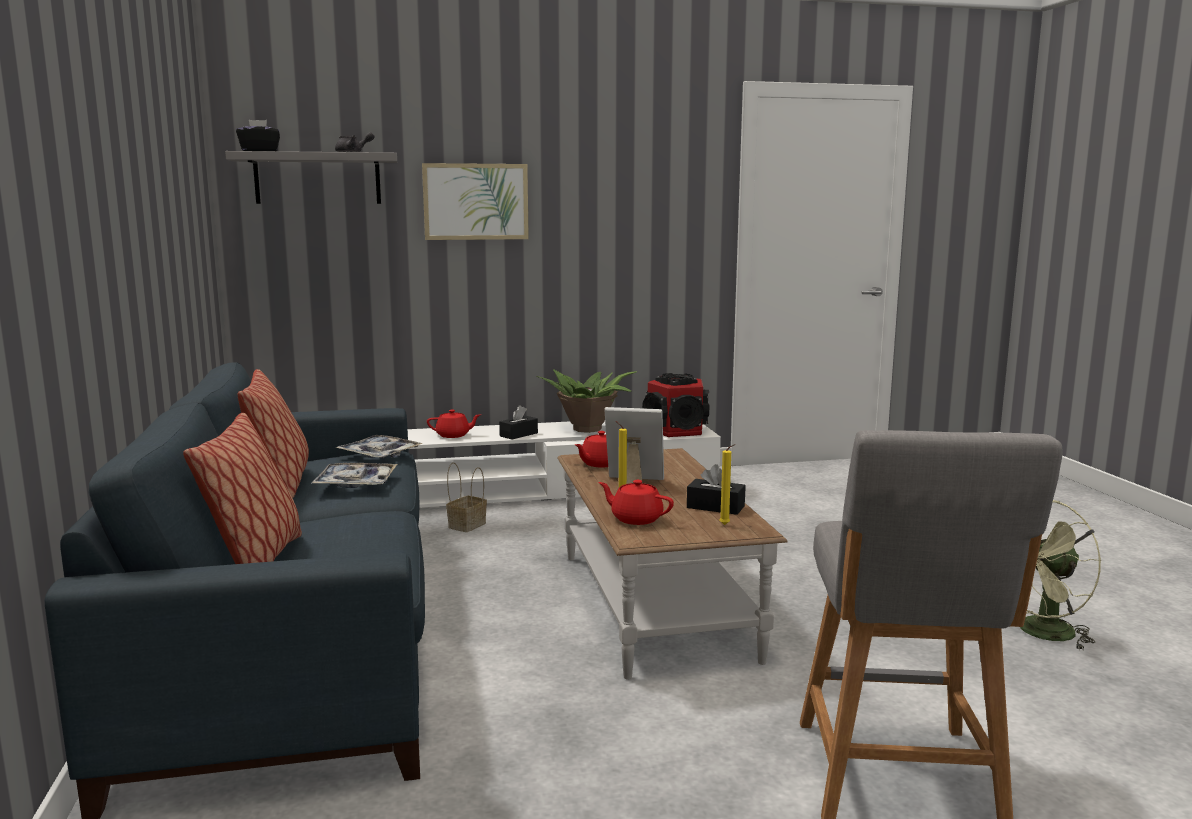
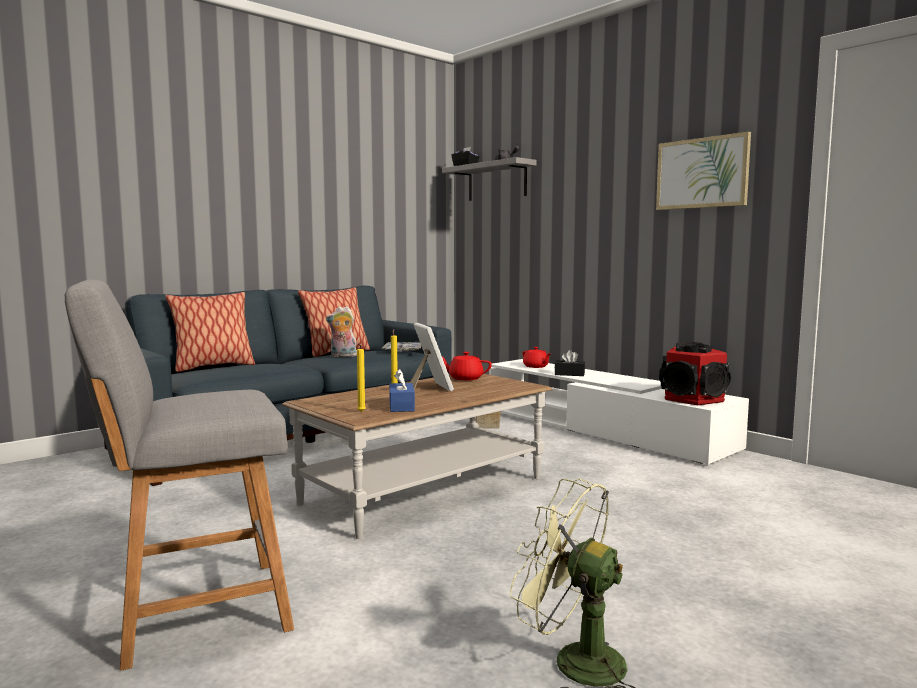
camera: 60 degrees right, 5 degrees down
tray [311,463,397,488] -> plush toy [326,306,357,357]
picture [422,163,529,240] -> picture moved to [656,131,751,210]
potted plant [537,370,637,433] -> none
red teapot [598,480,674,525] -> none
black tissue box [687,464,746,515] -> blue tissue box [389,369,415,412]

